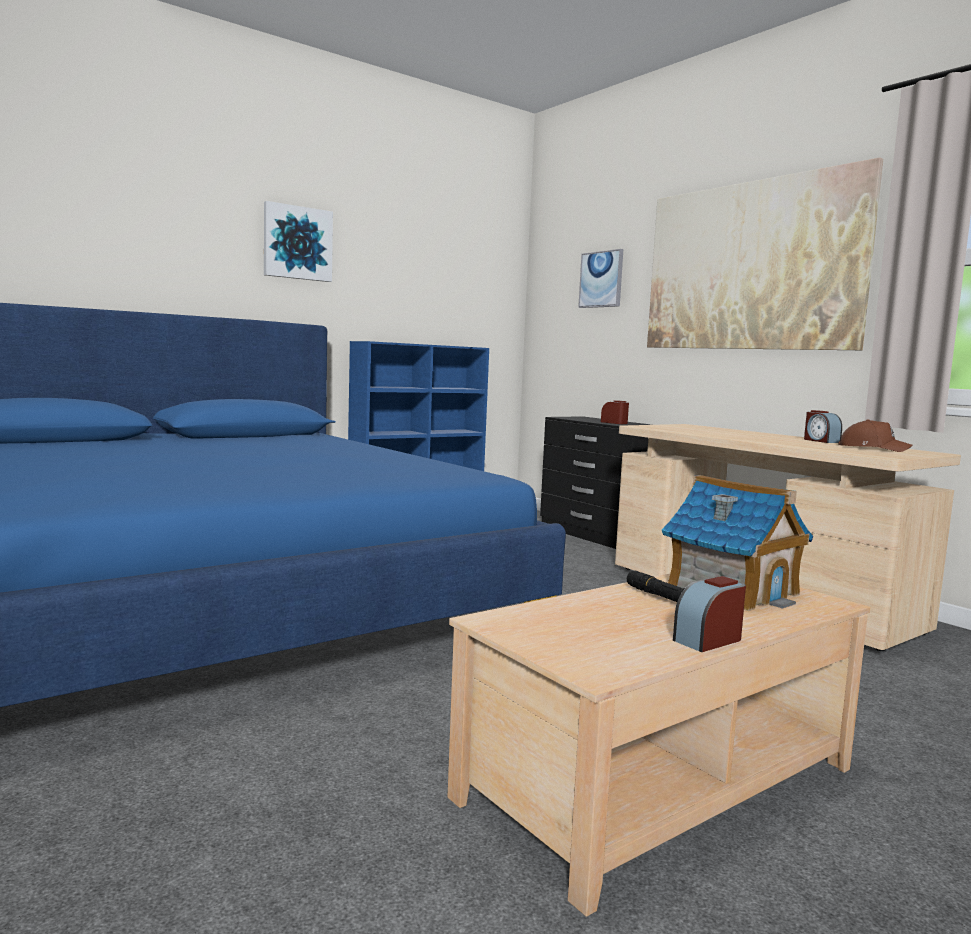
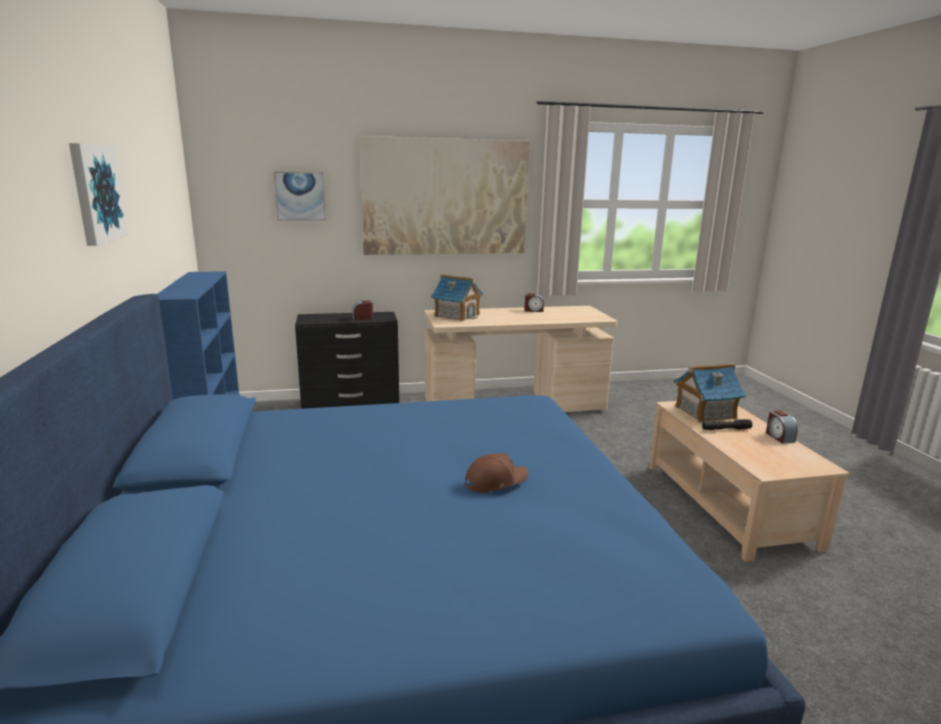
camera: 65 degrees left, 10 degrees up
brown cap [838,420,913,452] -> brown cap moved to [465,453,528,493]
none -> toy house [431,274,483,321]

